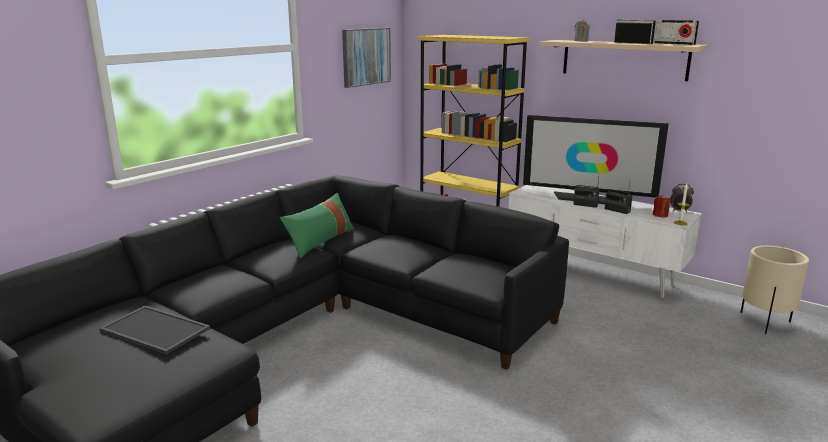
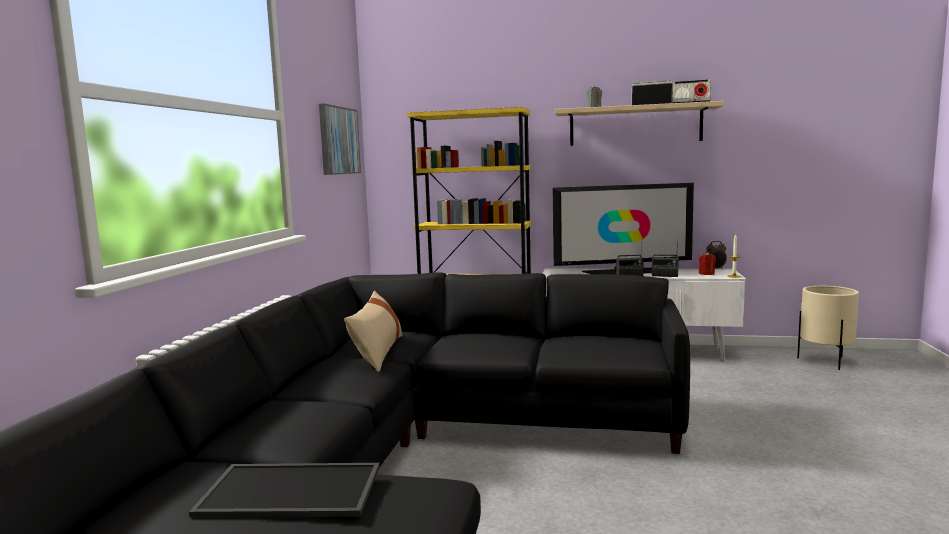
camera: 25 degrees left, 10 degrees down
green pillow [280,193,354,258] -> beige pillow [344,291,402,372]

